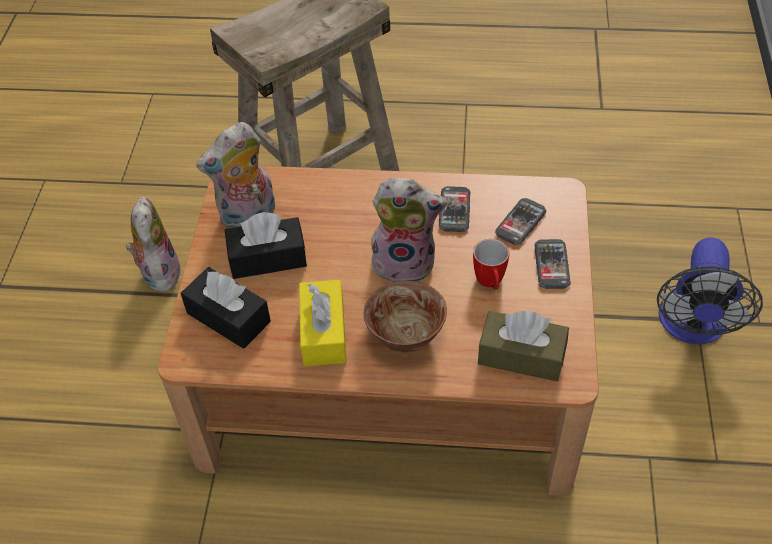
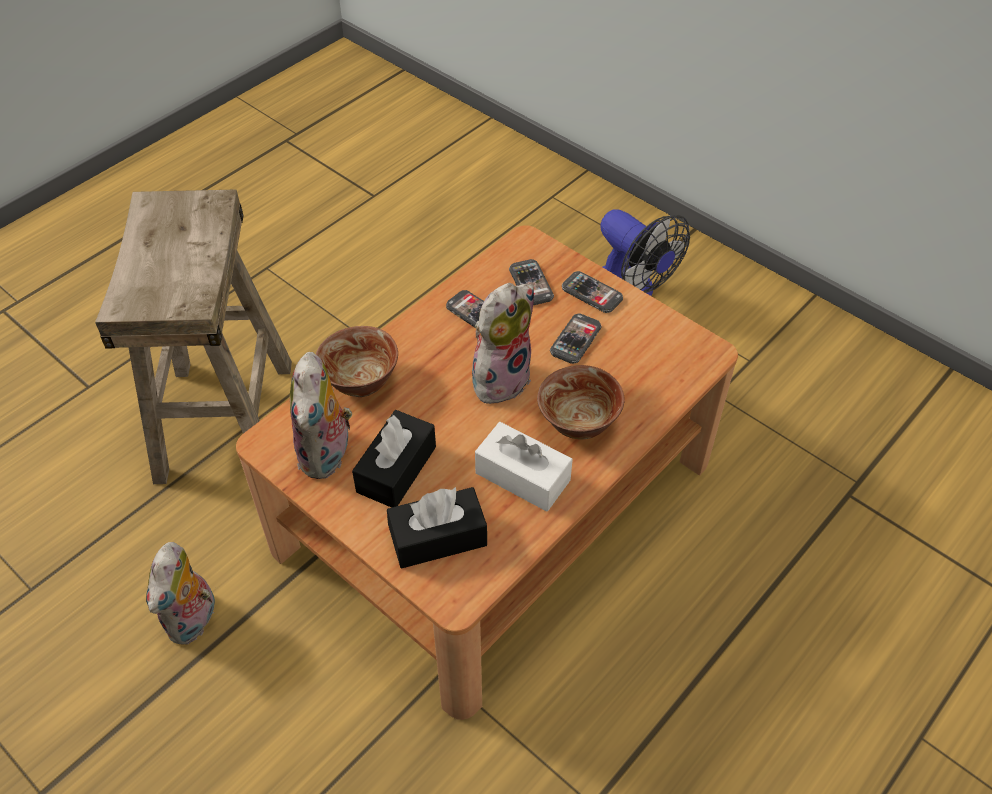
camera: 55 degrees left, 0 degrees up
plush toy [126,197,182,292] -> plush toy turned 105 degrees counterclockwise [146,542,218,645]
yellow tissue box [299,280,347,366] -> white tissue box [475,422,573,512]
mug [473,239,509,290] -> phone [550,314,602,364]
brown tissue box [478,311,569,381] -> none
none -> bowl [316,326,398,397]

